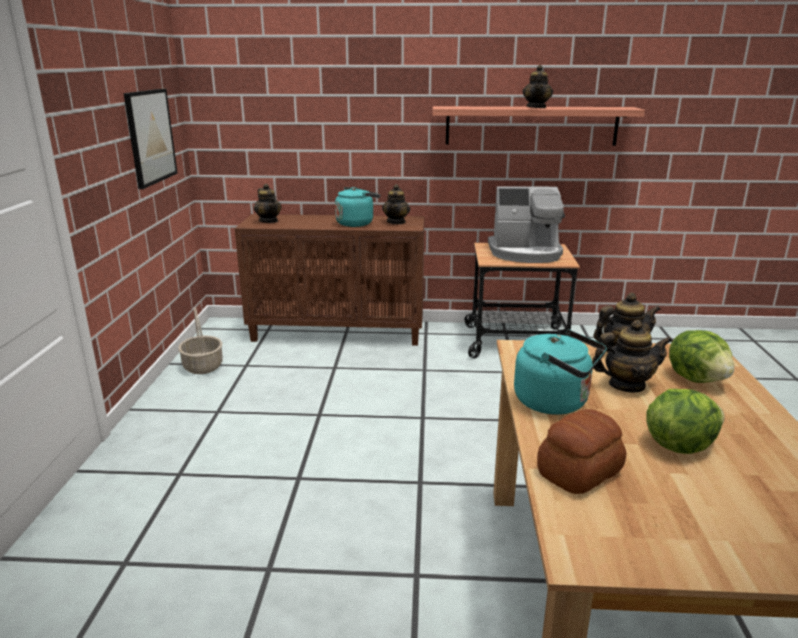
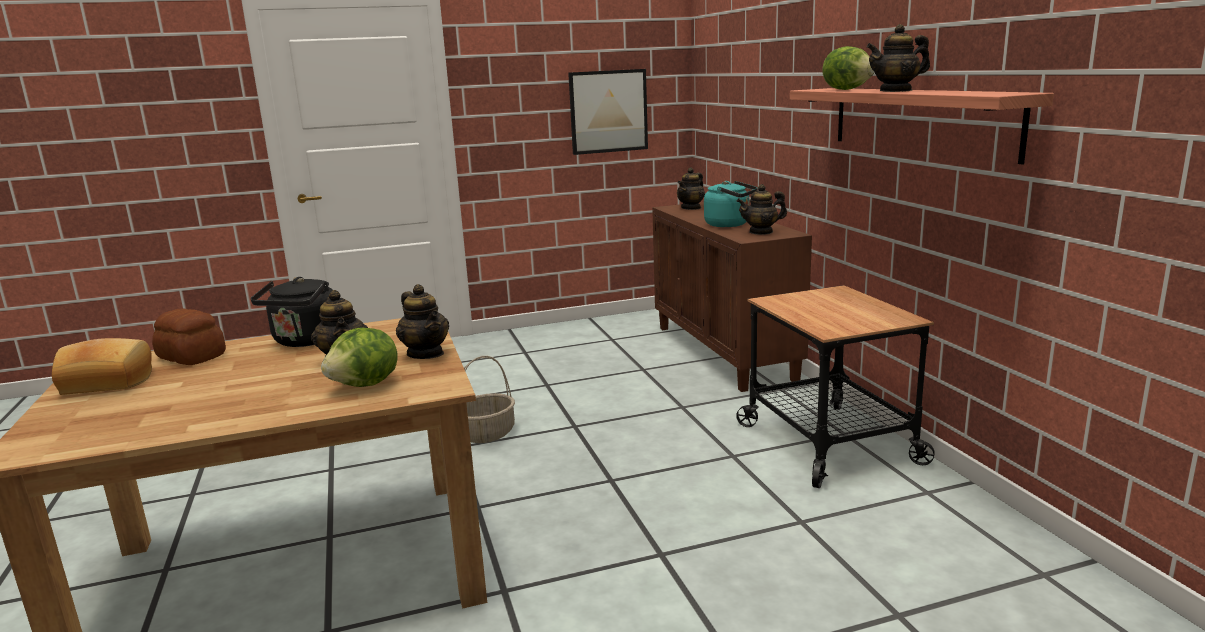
camera: 70 degrees right, 5 degrees down
basket [178,307,223,374] -> basket moved to [464,356,515,443]
coffee machine [488,186,565,263] -> none
turquoise kettle [514,329,607,415] -> black kettle [251,277,332,347]
lettuce [646,389,724,454] -> lettuce moved to [822,46,875,90]
none -> bread [52,338,152,395]

